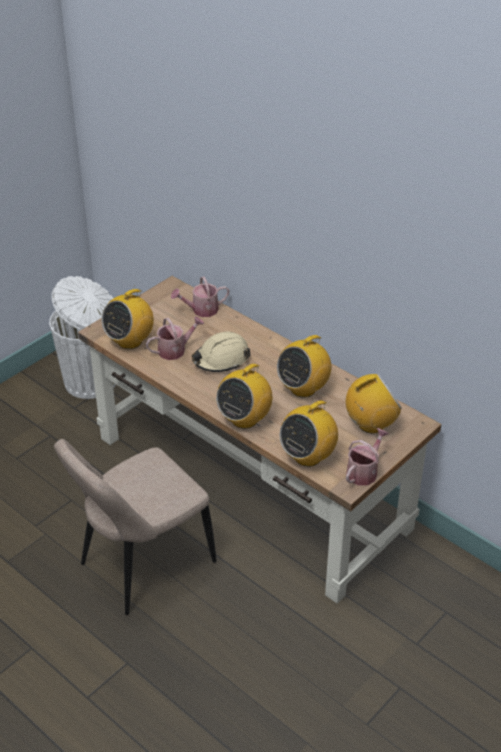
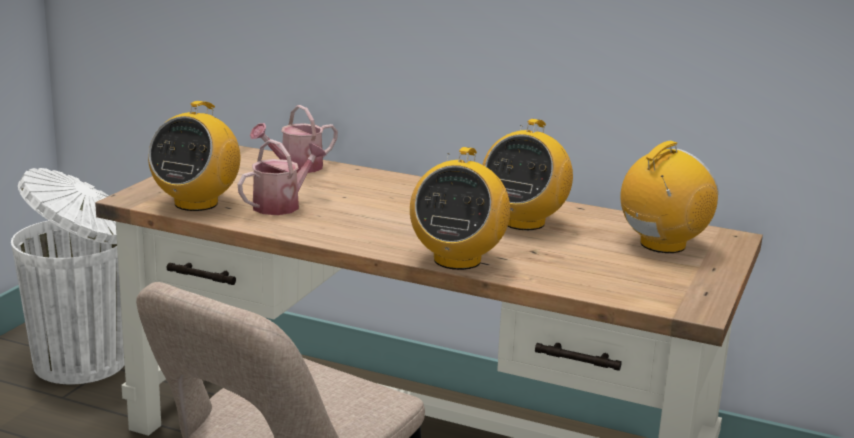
camera: 20 degrees left, 20 degrees down
beige hard hat [192,331,251,372] -> none
radio [280,394,338,467] -> none
watering can [346,428,389,485] -> none

